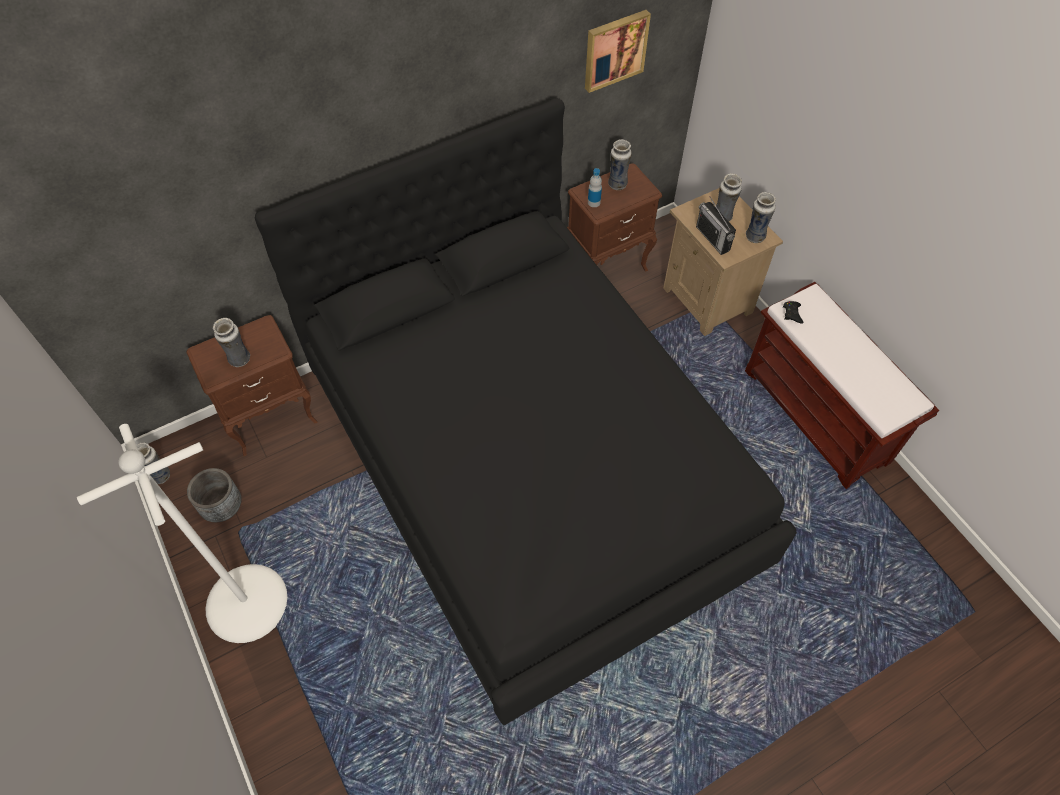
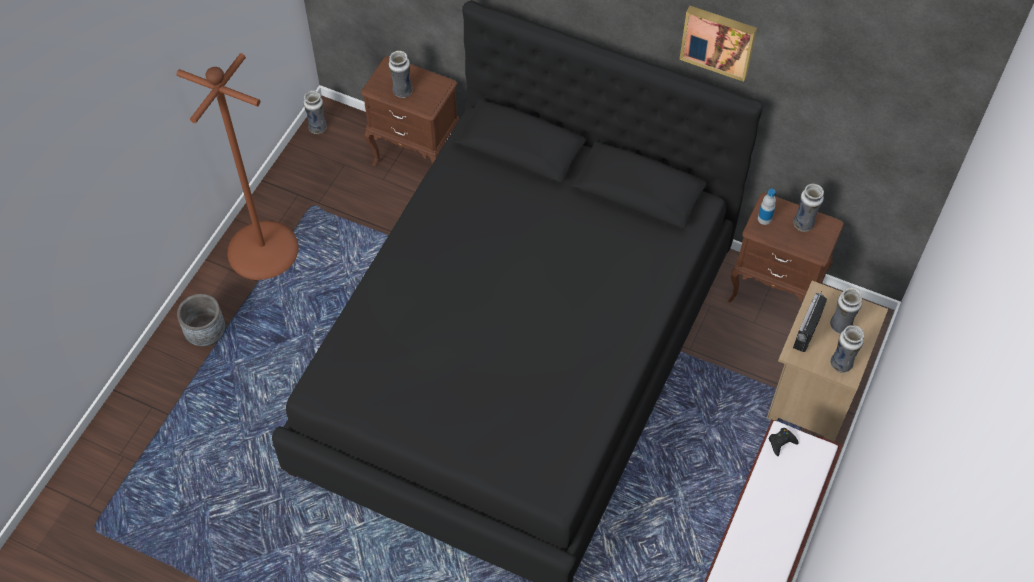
camera: 55 degrees right, 0 degrees up
white clothes rack [77,424,287,643] -> brown clothes rack [177,53,299,280]
grey planter [187,468,242,522] -> grey planter moved to [177,294,225,347]
picture [585,10,651,93] -> picture moved to [679,6,757,82]

